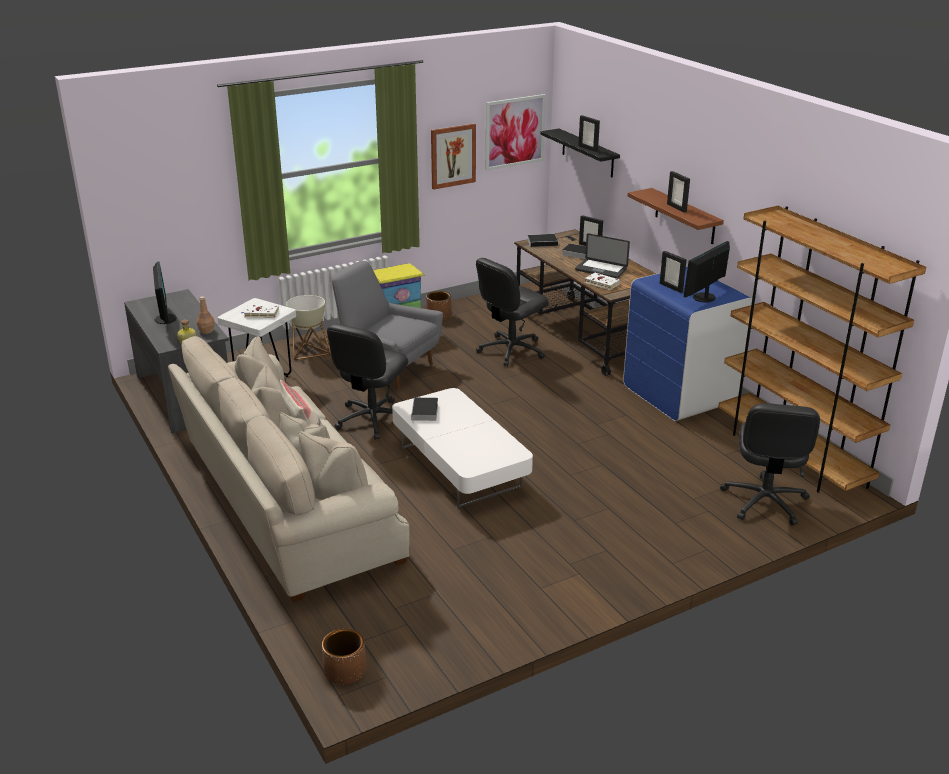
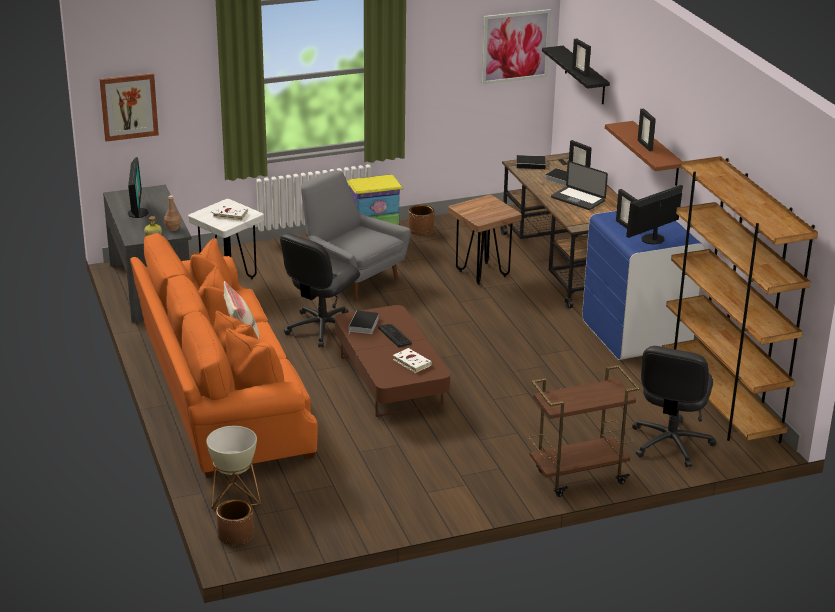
camera: 10 degrees right, 0 degrees up
beige sofa [168,336,410,602] -> orange sofa [130,233,318,478]
planter [286,295,331,360] -> planter moved to [206,426,261,509]
white coffee table [392,388,533,508] -> brown coffee table [335,305,451,417]
picture [431,124,476,190] -> picture moved to [99,73,159,142]
black office chair [476,258,549,366] -> brown stool [448,195,522,285]
white book [585,273,620,290] -> white book moved to [393,348,432,373]
none -> keyboard [378,324,412,348]
none -> brown cart [529,365,640,497]

